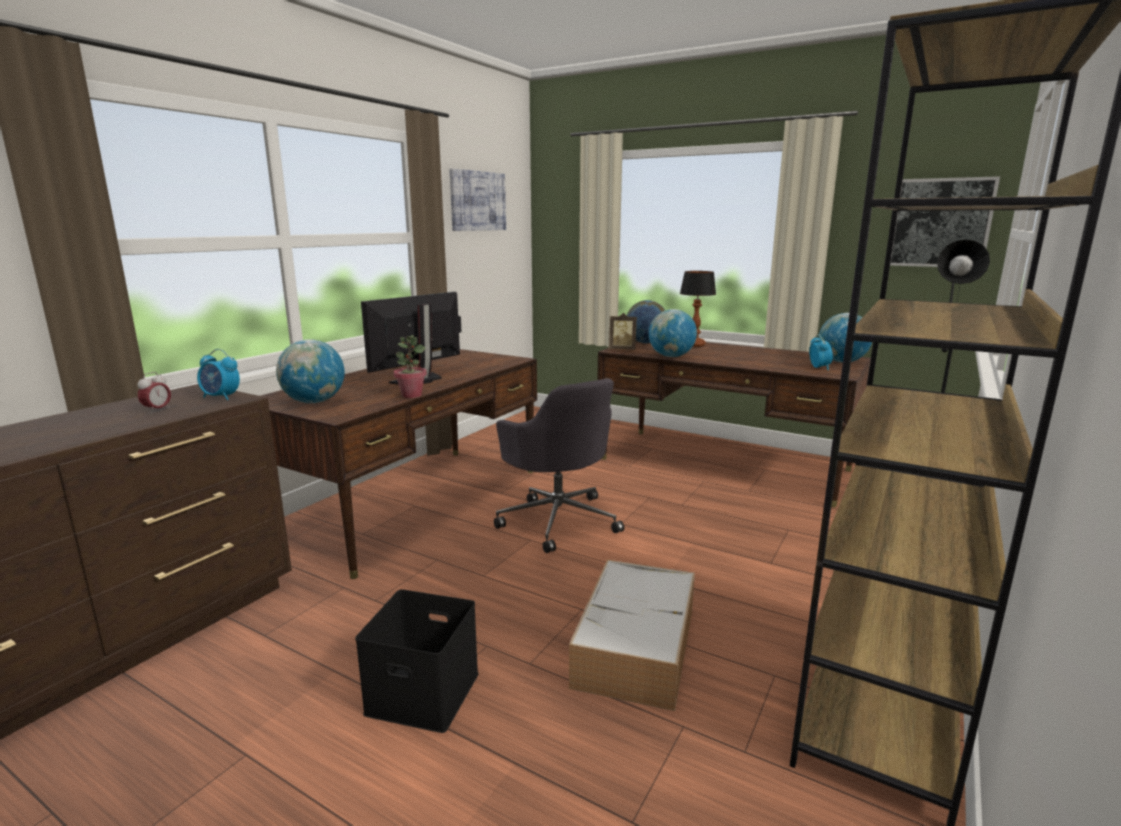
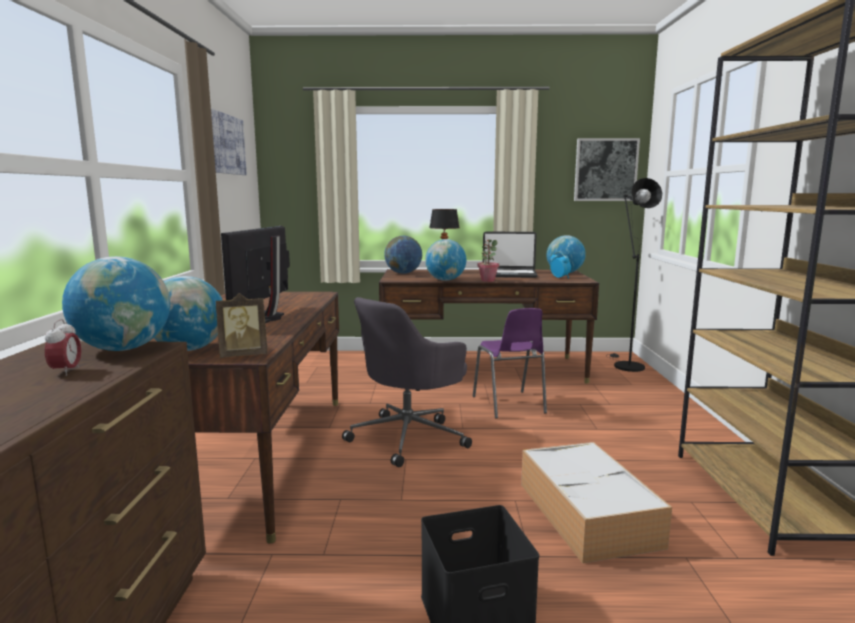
camera: 30 degrees left, 5 degrees down
alarm clock [197,349,240,400] -> globe [62,256,170,351]
potted plant [394,335,427,398] -> potted plant moved to [477,240,499,282]
grey office chair [494,378,624,553] -> grey office chair turned 105 degrees clockwise [342,297,472,467]
picture frame [609,313,637,350] -> picture frame moved to [216,293,267,358]
none -> purple chair [473,308,547,418]
none -> laptop [483,231,538,278]

